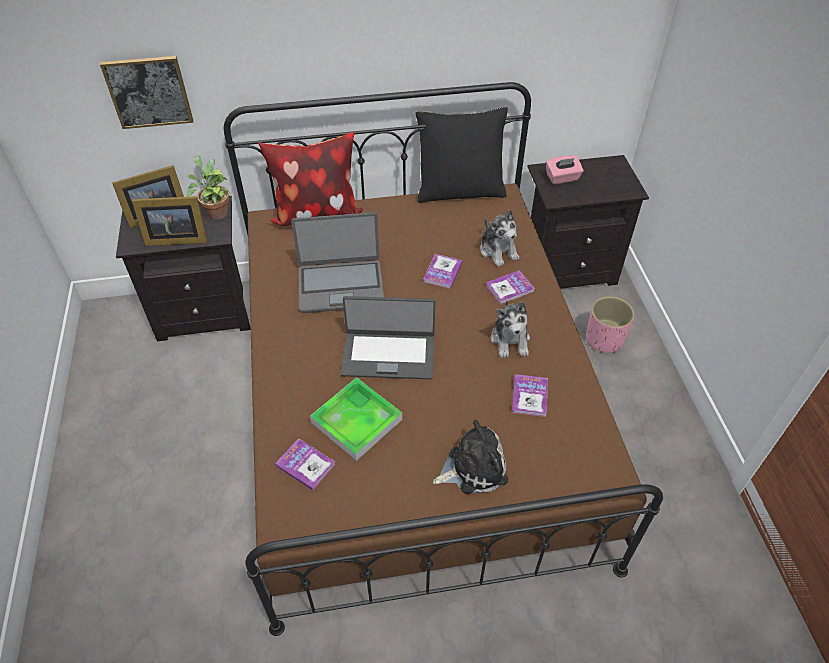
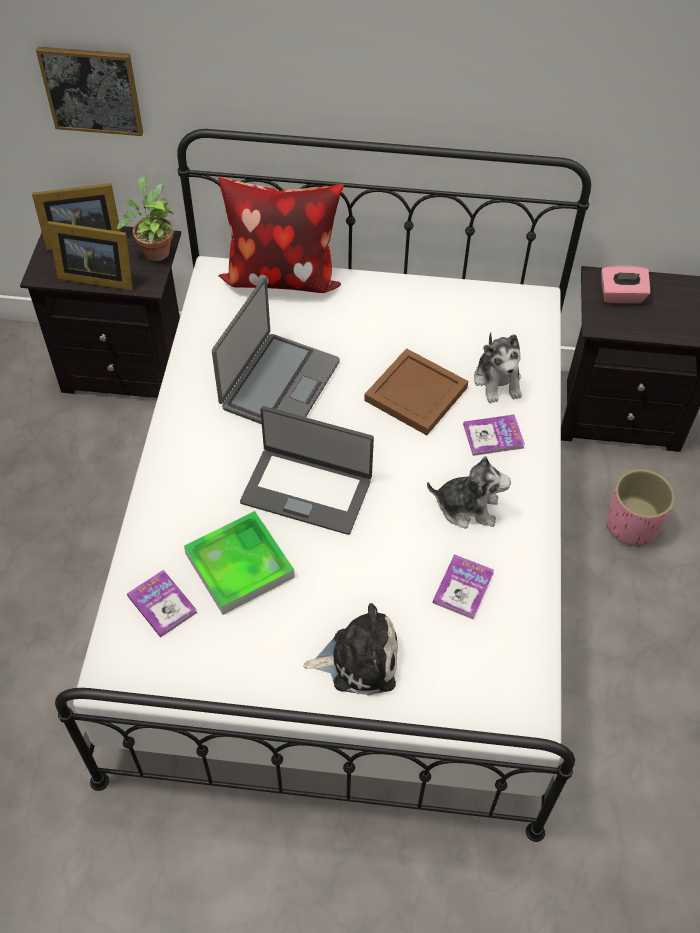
camera: 15 degrees right, 5 degrees up
brown bed [224,82,663,636] -> white bed [55,129,591,842]
laptop [291,212,384,313] -> laptop turned 75 degrees counterclockwise [212,277,340,424]
black pillow [415,107,508,203] -> none
book [423,254,463,289] -> brown tray [364,348,468,435]
plush toy [491,300,530,358] -> plush toy turned 90 degrees counterclockwise [427,456,511,529]

